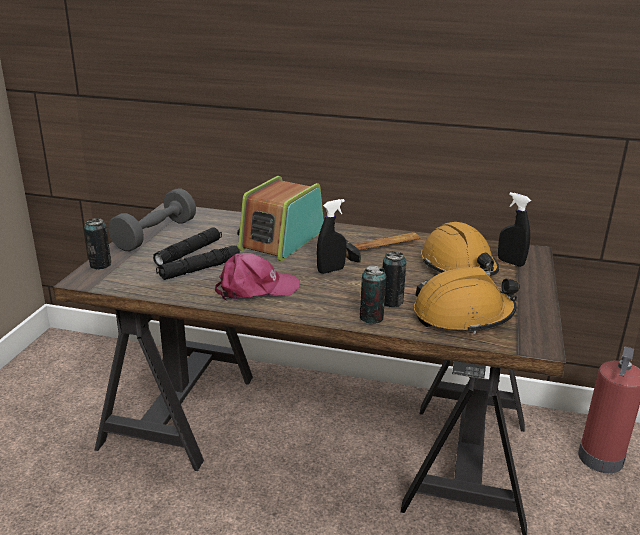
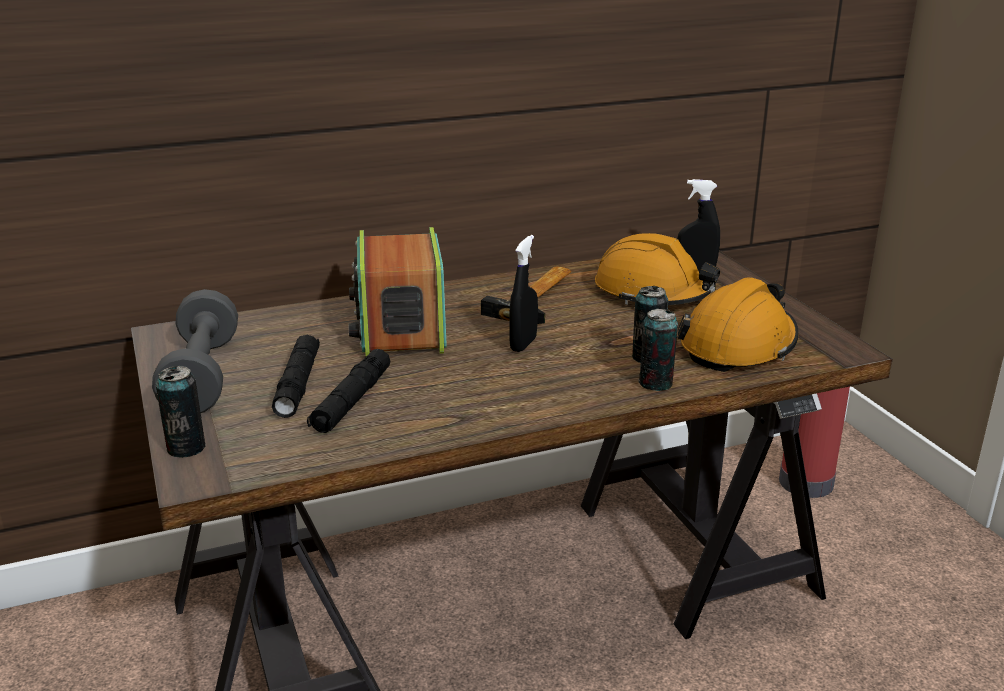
camera: 35 degrees left, 0 degrees up
pink cap [215,253,300,301] -> none

